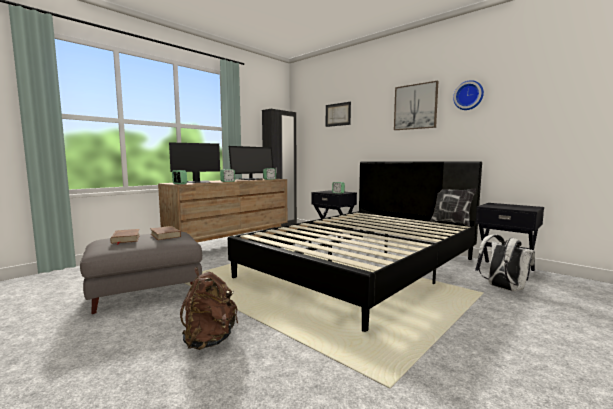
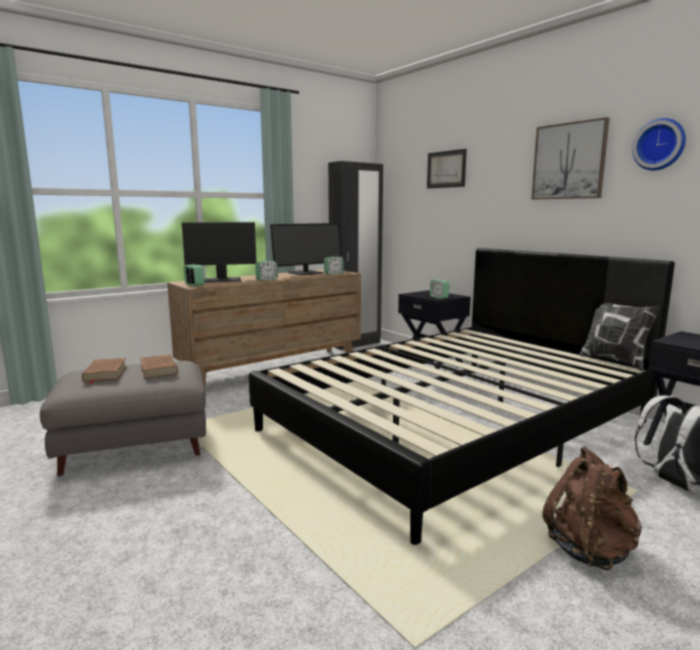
camera: 10 degrees right, 5 degrees up
brown backpack [180,267,238,350] -> brown backpack moved to [542,446,642,570]

